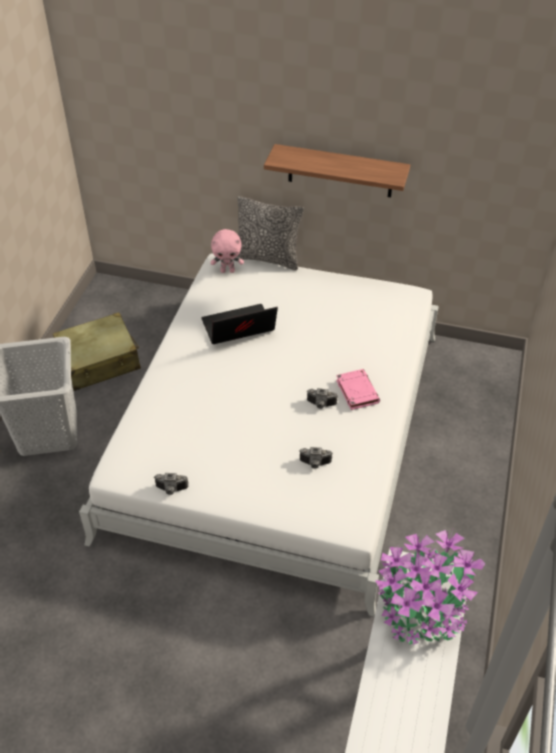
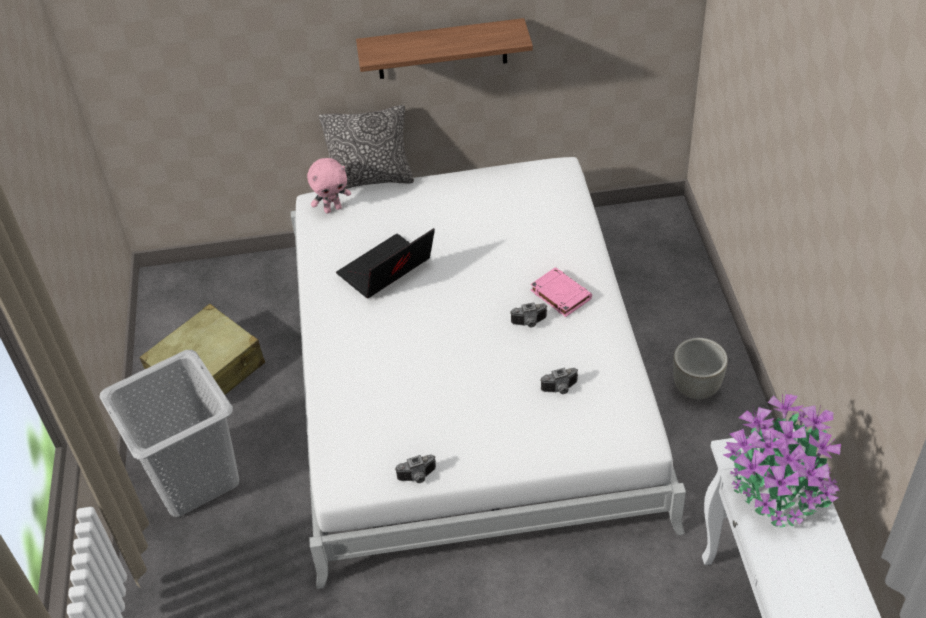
camera: 20 degrees left, 0 degrees up
none -> grey planter [673,338,728,399]

